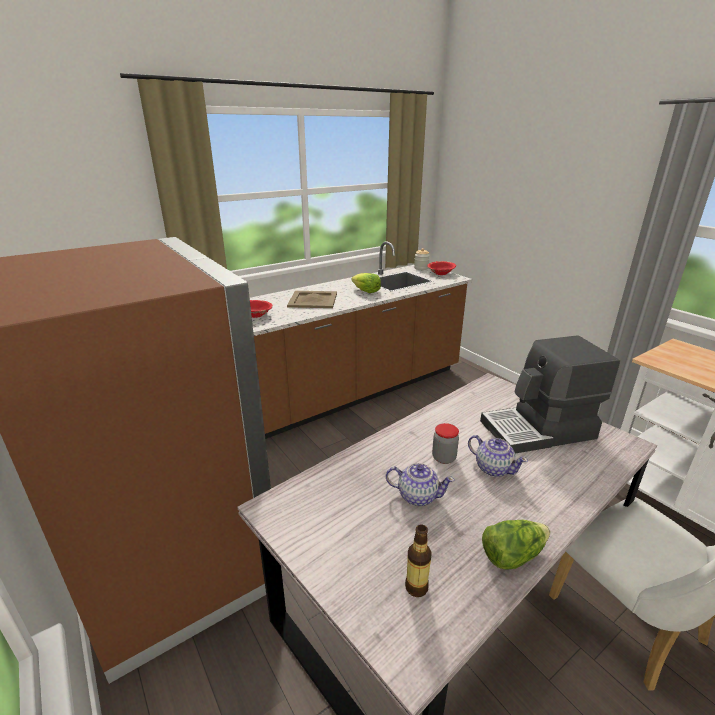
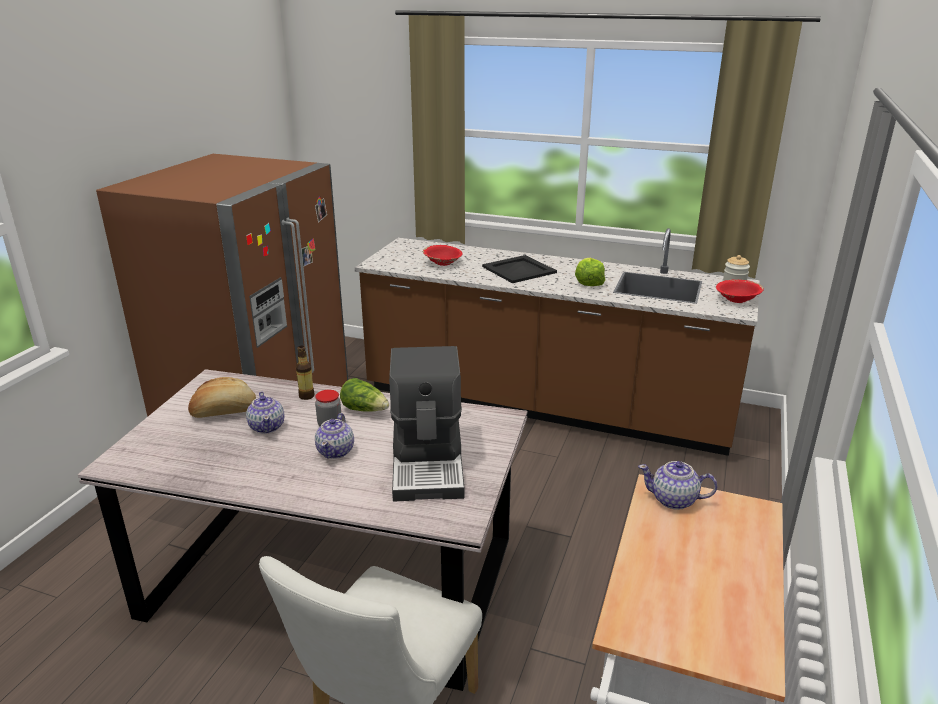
camera: 55 degrees right, 0 degrees up
beige tray [287,291,337,308] -> black tray [482,255,557,283]
bottle [405,524,432,597] -> bottle moved to [296,346,315,400]
coffee machine [480,335,620,454] -> coffee machine turned 135 degrees counterclockwise [389,346,465,502]
lettuce [482,520,550,570] -> lettuce moved to [340,378,389,412]
none -> bread [188,377,256,418]
none -> teapot [638,461,717,510]

